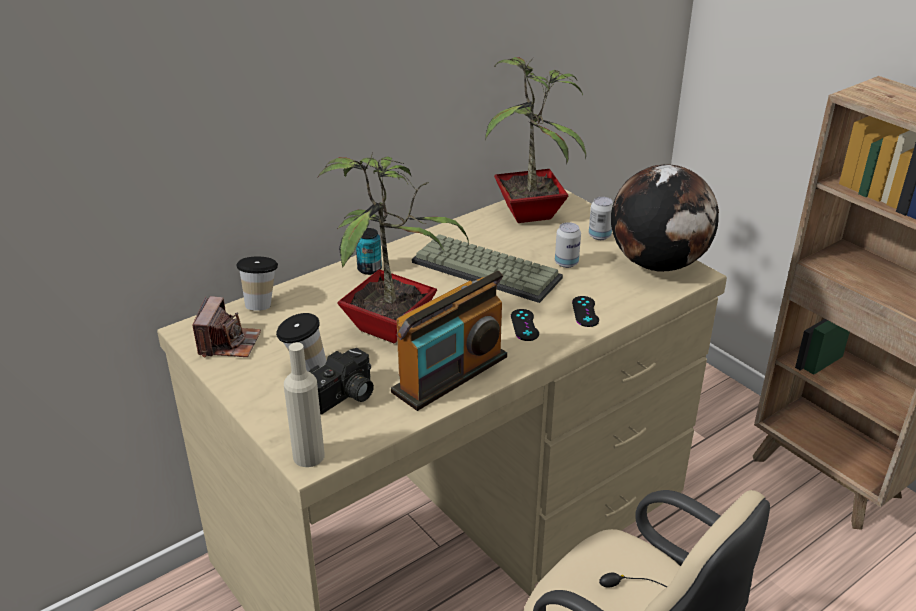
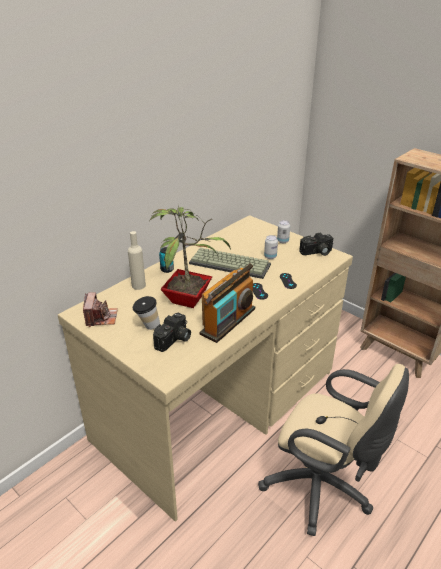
camera: 10 degrees left, 0 degrees up
cup [236,257,278,311] -> none
beige bottle [284,342,325,467] -> beige bottle moved to [128,231,146,290]
potted plant [485,57,586,223] -> none
globe [611,164,719,272] -> camera [299,233,333,256]

